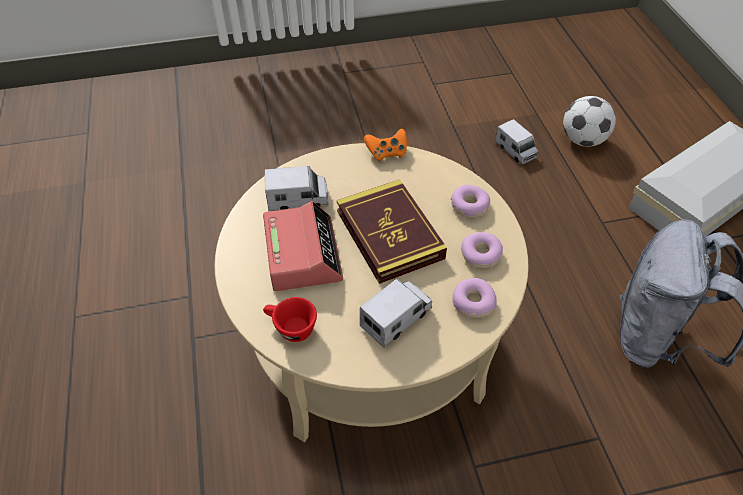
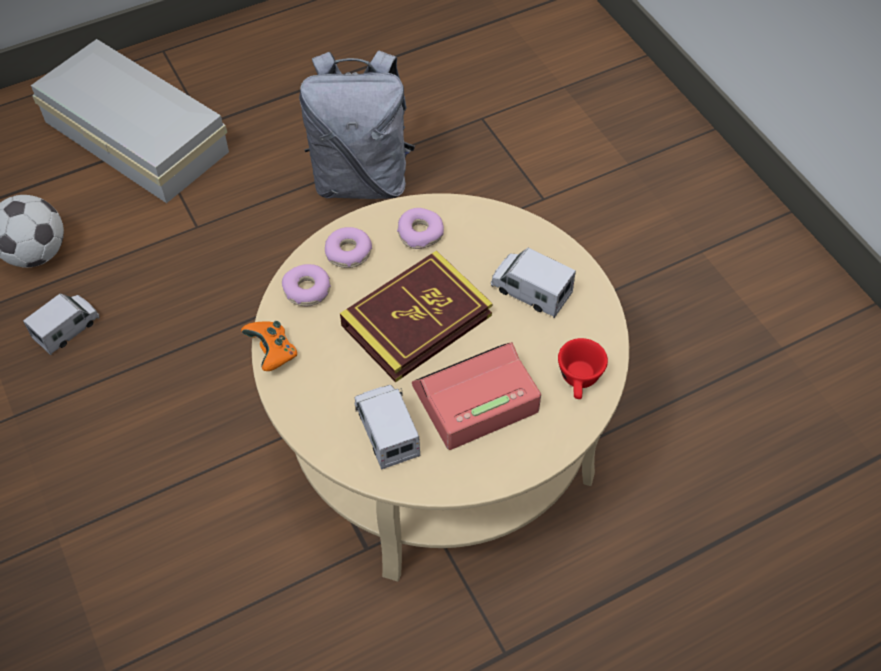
camera: 105 degrees left, 5 degrees up
donut [452,278,497,318] -> donut moved to [282,264,331,306]

